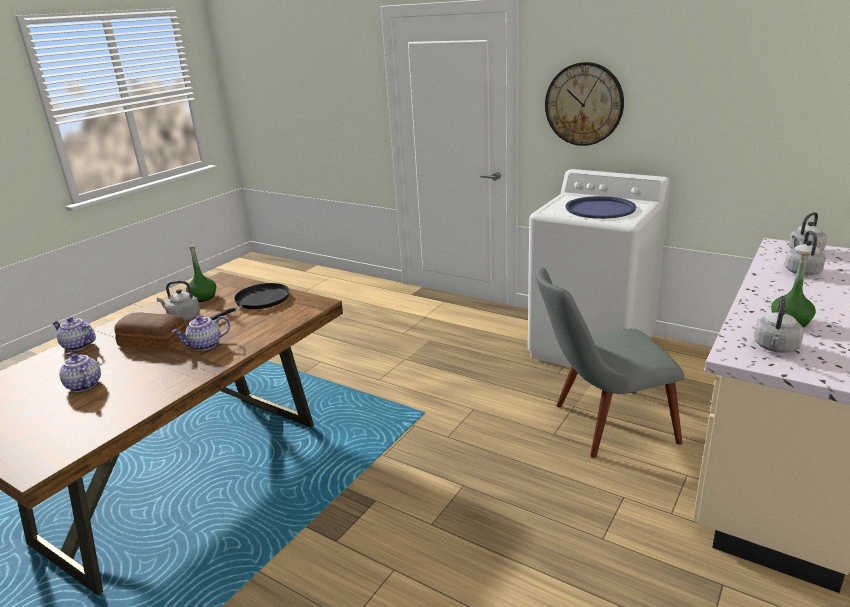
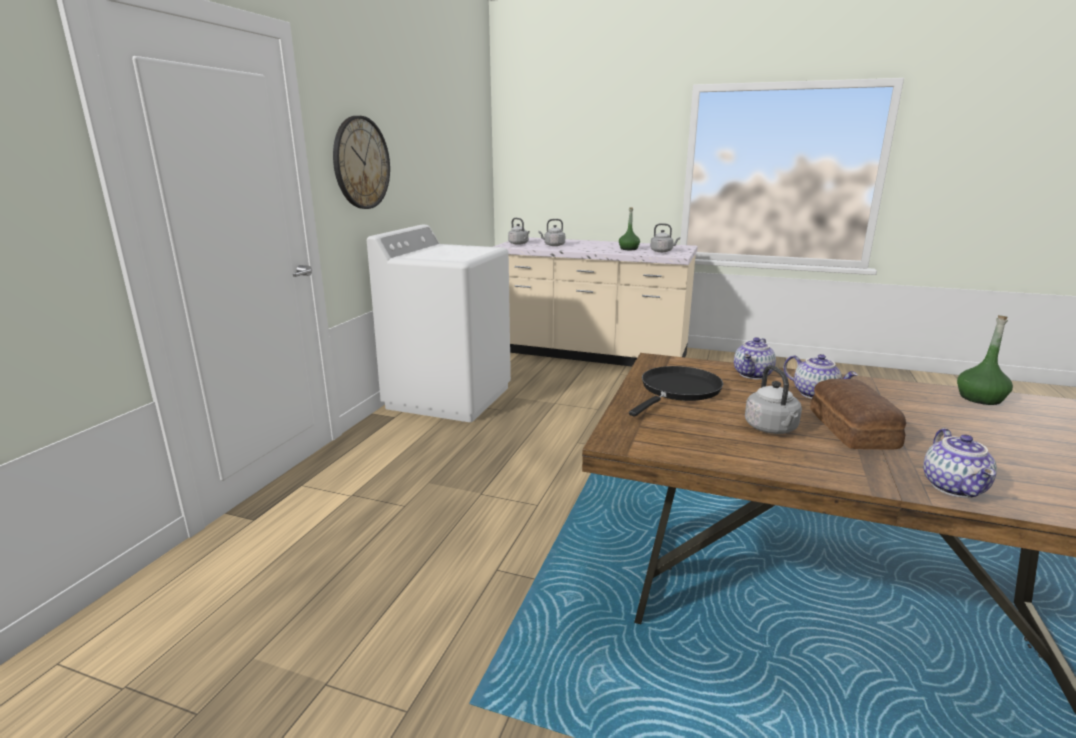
camera: 105 degrees left, 5 degrees down
teapot [59,352,101,392] -> teapot moved to [734,337,776,379]
green bottle [186,245,216,302] -> green bottle moved to [957,315,1013,405]
black frying pan [209,283,289,320] -> black frying pan turned 105 degrees clockwise [629,366,723,417]
grey chair [536,267,684,458] -> none
blue tray [566,196,636,219] -> none

